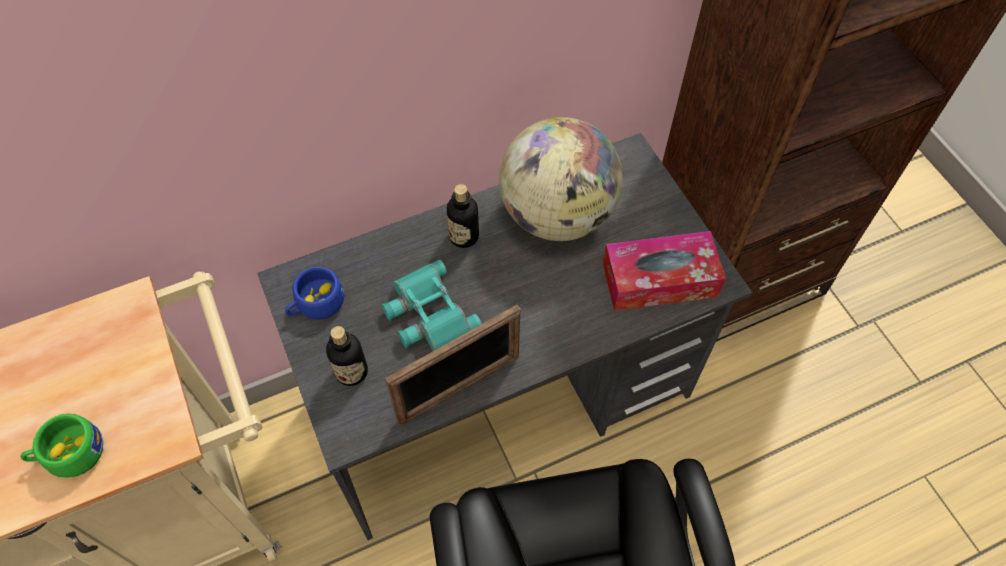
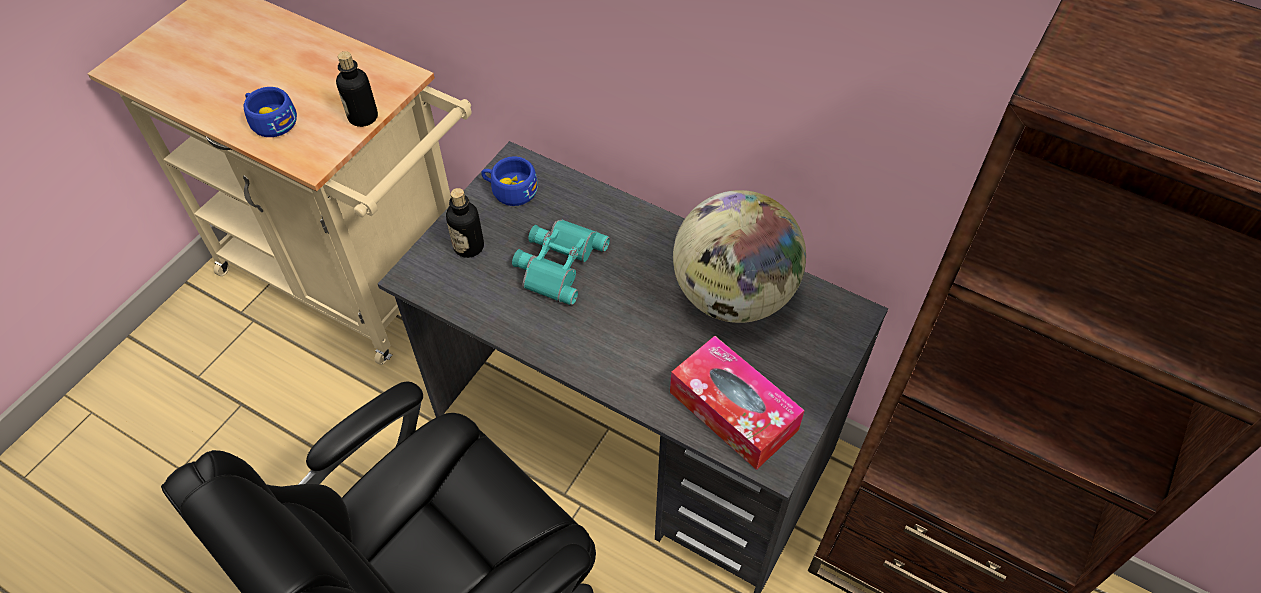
camera: 55 degrees right, 5 degrees down
green cup [20,414,103,478] -> blue cup [244,87,297,137]
picture frame [385,305,521,425] -> none
bottle [446,184,479,248] -> bottle moved to [336,51,378,127]

